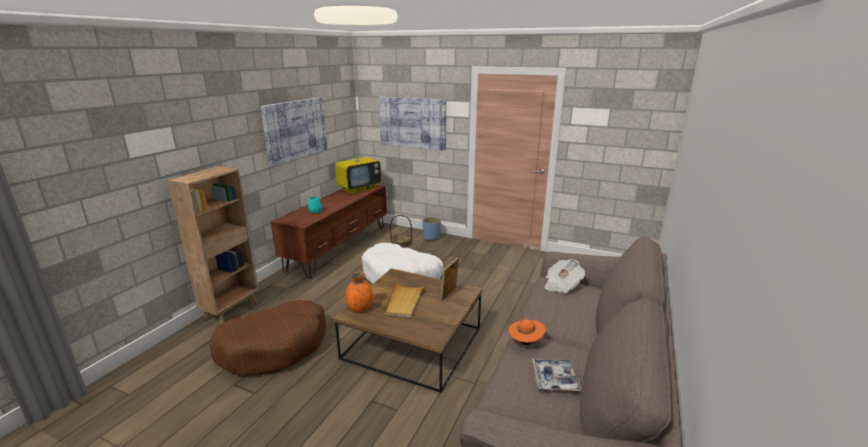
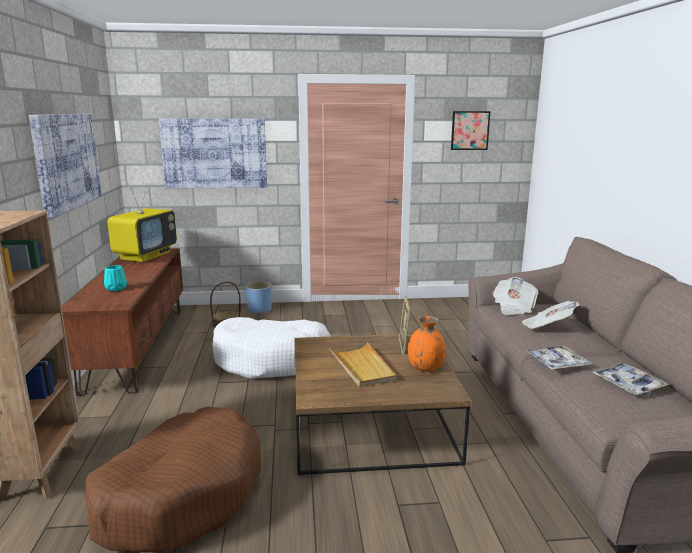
camera: 30 degrees left, 5 degrees down
orange vase [345,272,373,312] -> orange vase moved to [408,316,446,372]
orange hat [508,317,546,345] -> tray [525,345,592,370]
none -> picture [451,111,491,150]
none -> newspaper [522,301,579,329]

